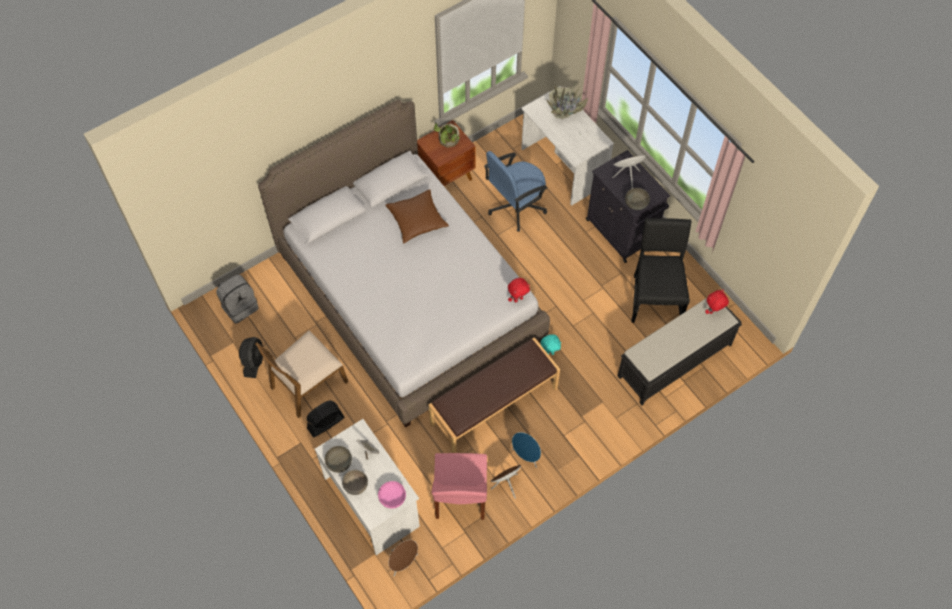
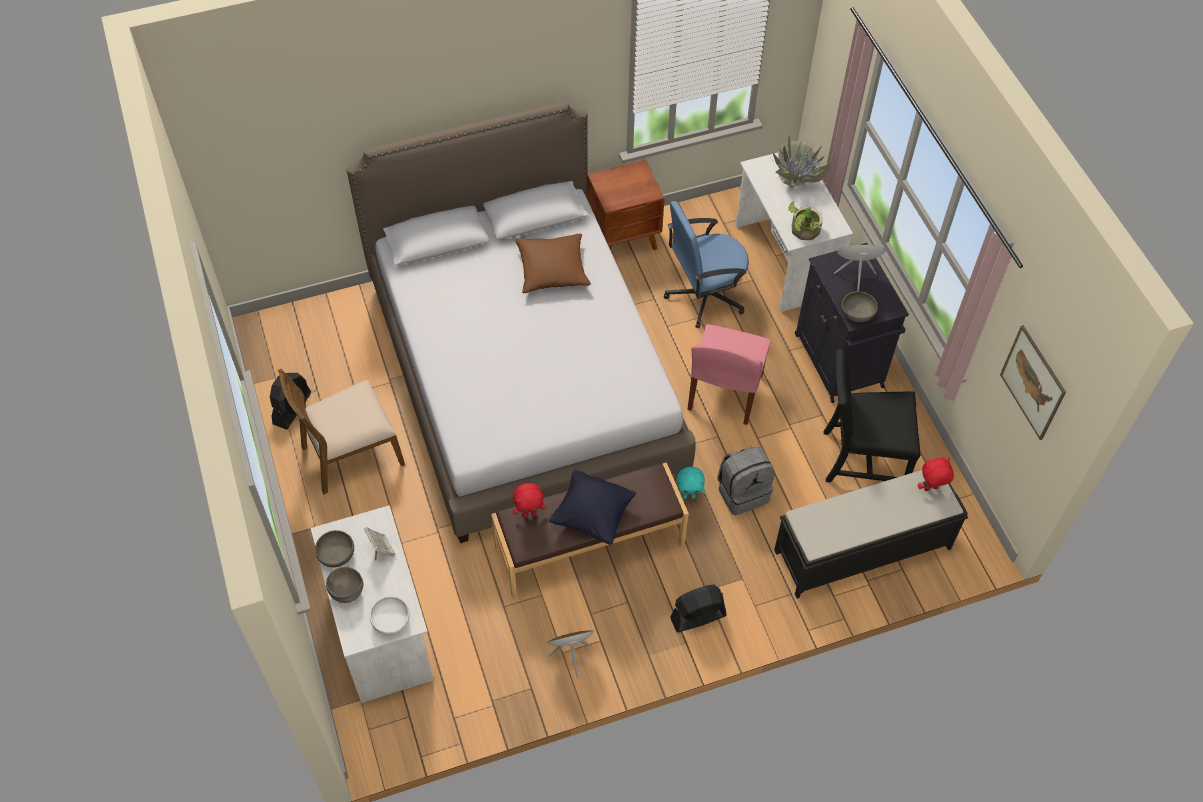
camera: 15 degrees right, 5 degrees down
grey backpack [216,274,259,324] -> grey backpack moved to [718,447,775,516]
black fan [307,400,345,438] -> black fan moved to [670,585,727,632]
pink bowl [378,481,406,509] -> white bowl [369,596,410,635]
brown speaker [389,540,418,576] -> none
pink chair [431,453,487,520] -> pink chair moved to [687,324,771,425]
potted plant [434,123,460,148] -> potted plant moved to [788,201,823,240]
red plush toy [508,278,530,302] -> red plush toy moved to [513,483,545,518]
blue speaker [512,432,541,468] -> none
black chair [631,218,692,323] -> black chair turned 105 degrees counterclockwise [824,349,921,482]
none -> black pillow [549,469,636,545]
none -> picture [1000,325,1066,440]

